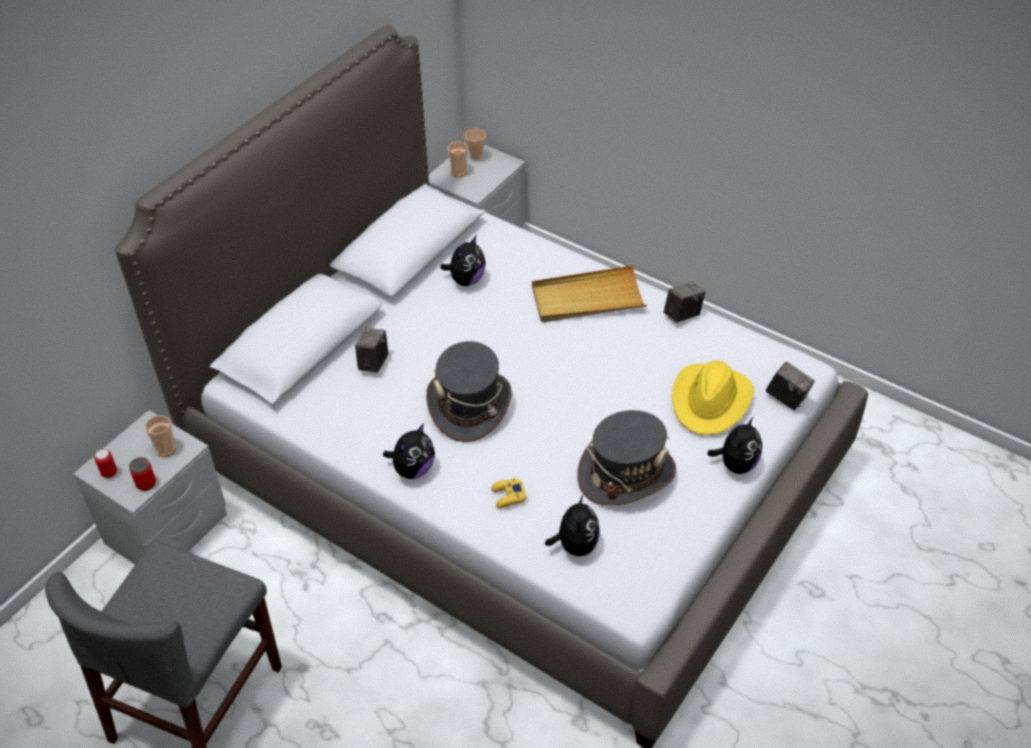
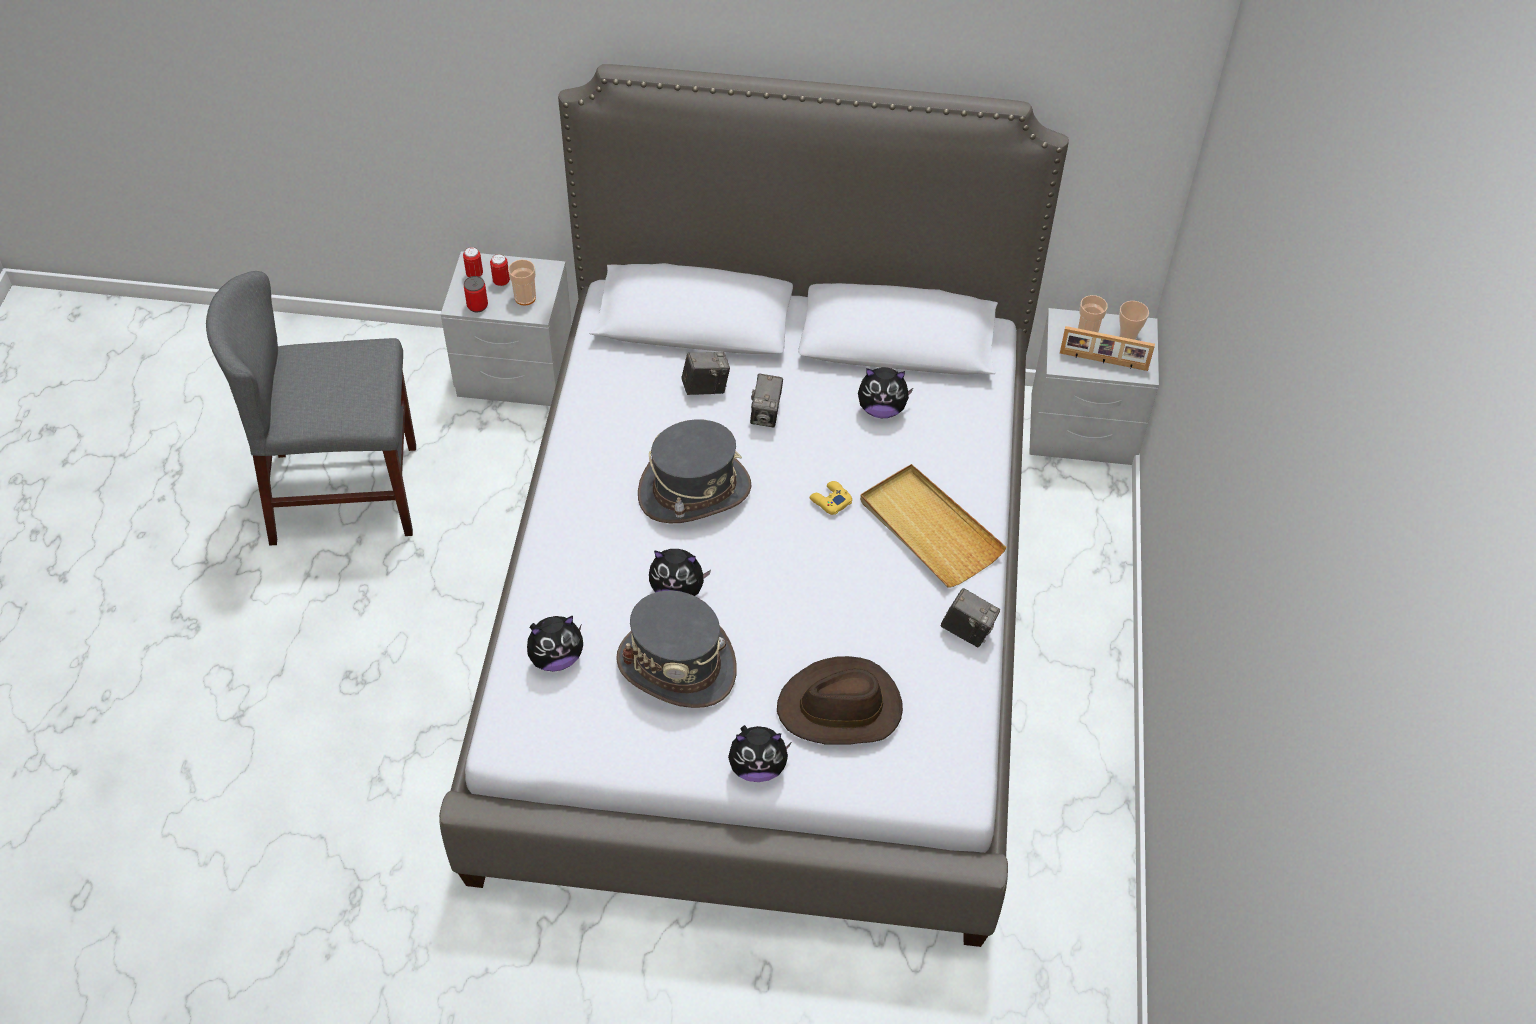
camera: 60 degrees right, 5 degrees up
plush toy [383,423,435,479] -> plush toy moved to [649,549,711,596]
yellow game controller [491,478,527,508] -> yellow game controller moved to [810,481,852,515]
yellow hat [672,361,754,435] -> brown hat [777,656,903,745]
camera [766,362,815,410] -> camera moved to [750,374,783,427]
none -> can [490,254,510,287]
none -> picture frame [1060,326,1155,371]

